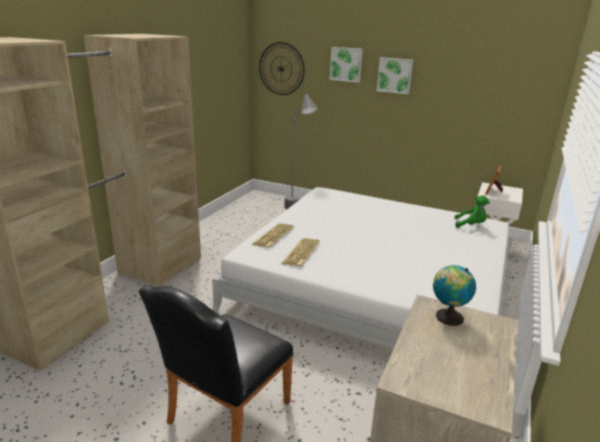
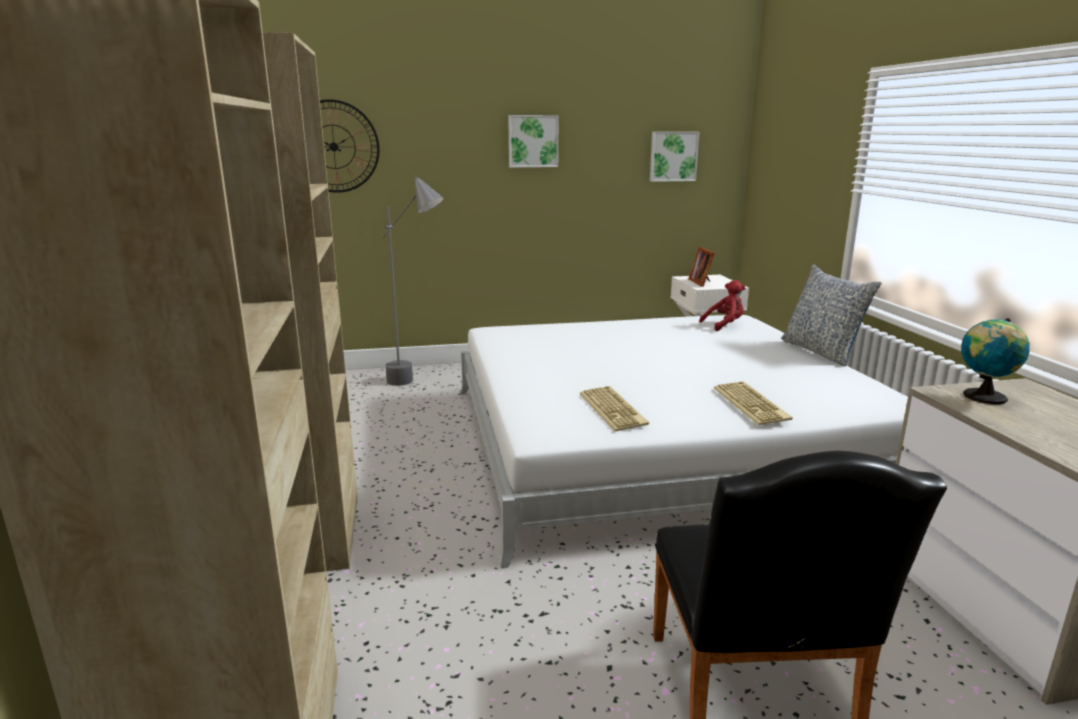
camera: 35 degrees left, 5 degrees down
keyboard [252,223,294,247] -> keyboard moved to [714,381,793,425]
picture [330,47,363,83] -> picture moved to [650,132,699,182]
green plush toy [455,195,490,228] -> red plush toy [699,280,746,331]
none -> pillow [781,265,882,366]

